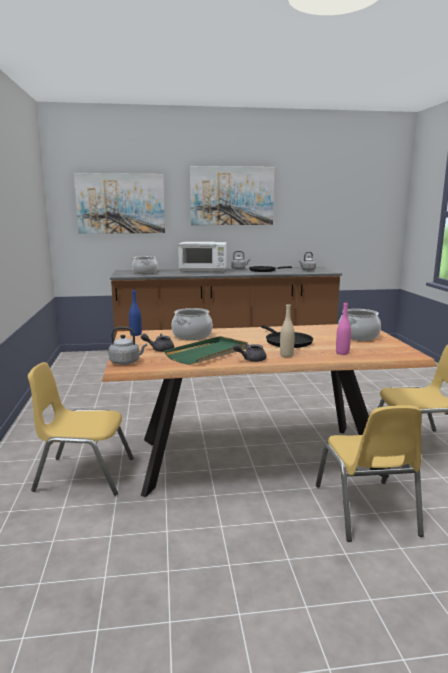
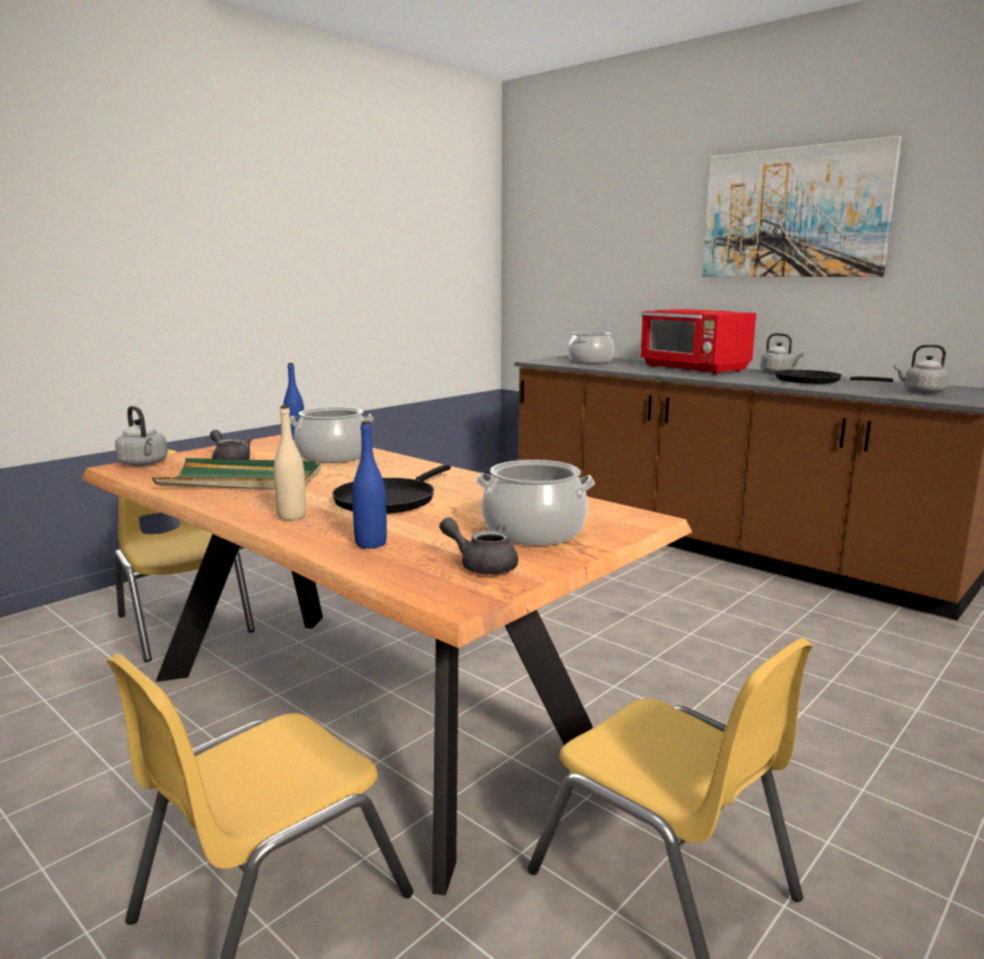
camera: 50 degrees right, 0 degrees up
picture [74,173,165,234] -> none
white microwave [178,242,227,272] -> red microwave [640,309,756,374]
grey teapot [233,342,267,362] -> grey teapot moved to [439,517,518,575]
pink bottle [336,301,351,355] -> blue bottle [352,421,387,549]

